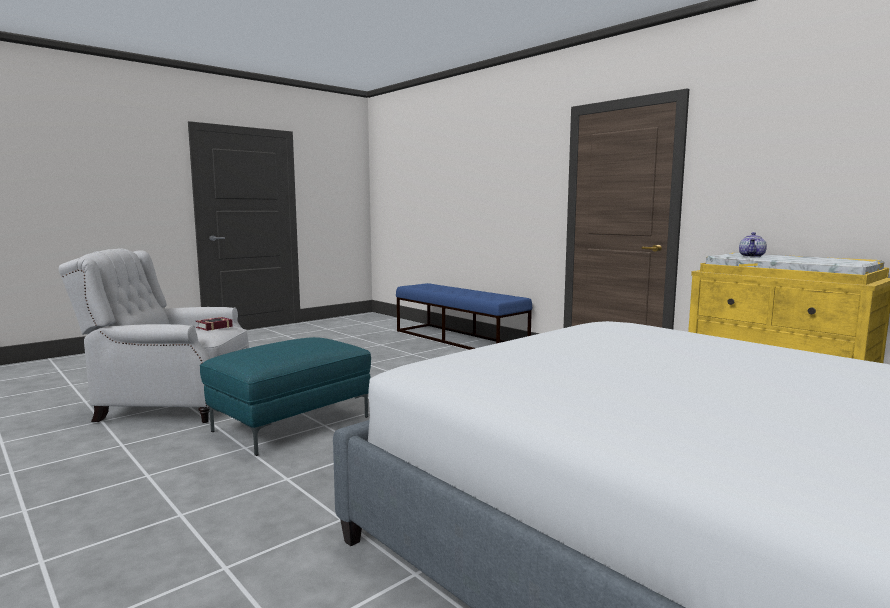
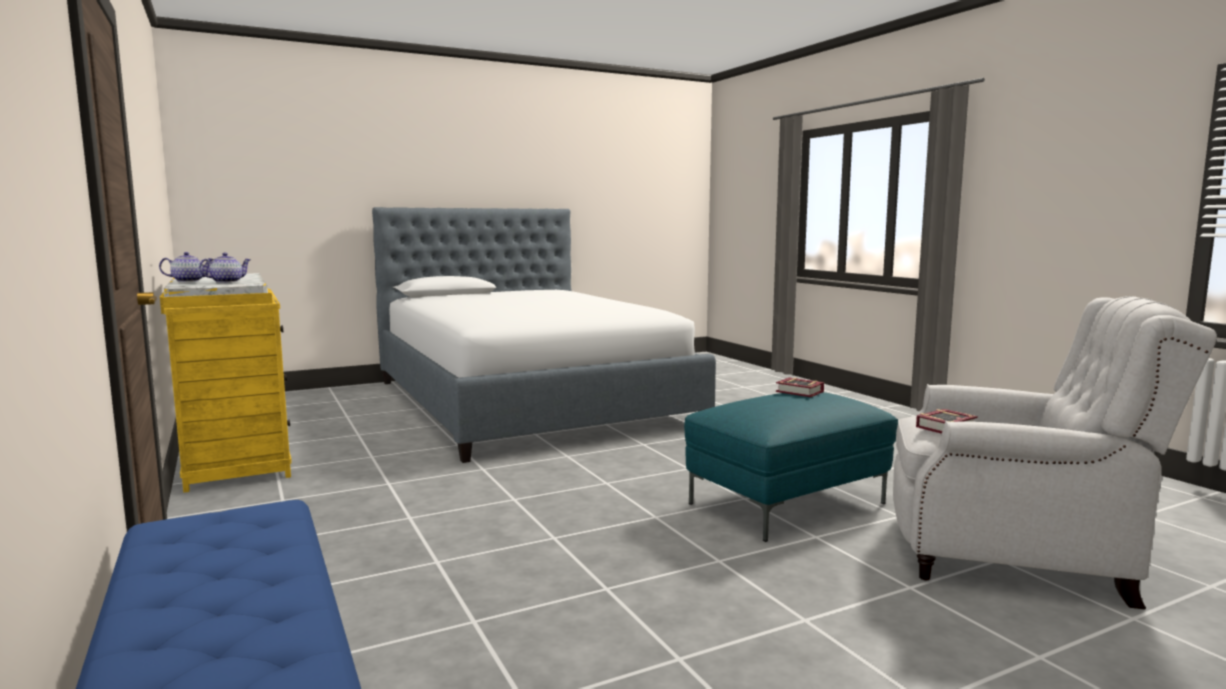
camera: 165 degrees left, 0 degrees up
none -> teapot [159,252,215,282]
none -> book [776,377,824,397]

